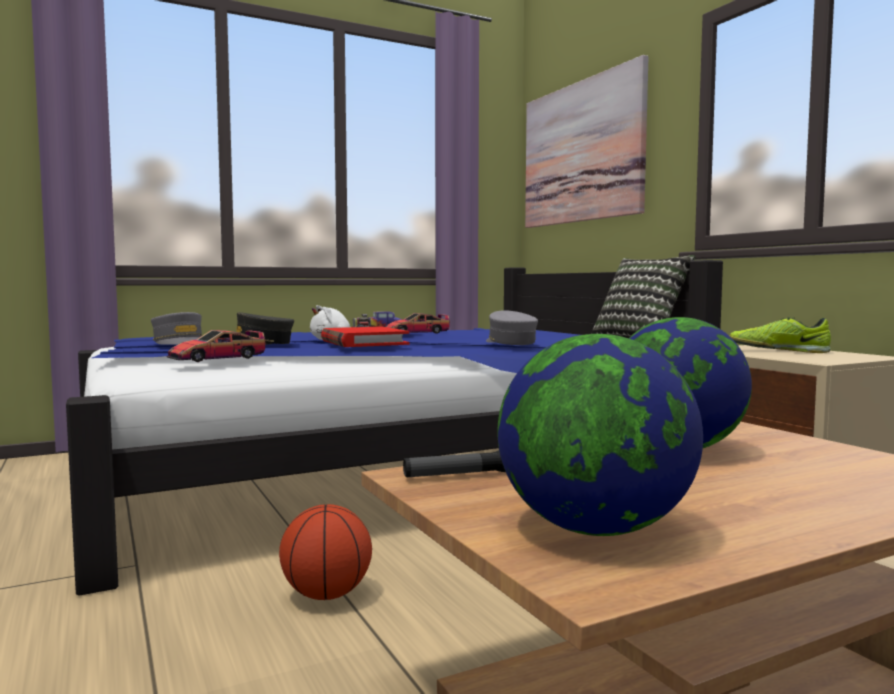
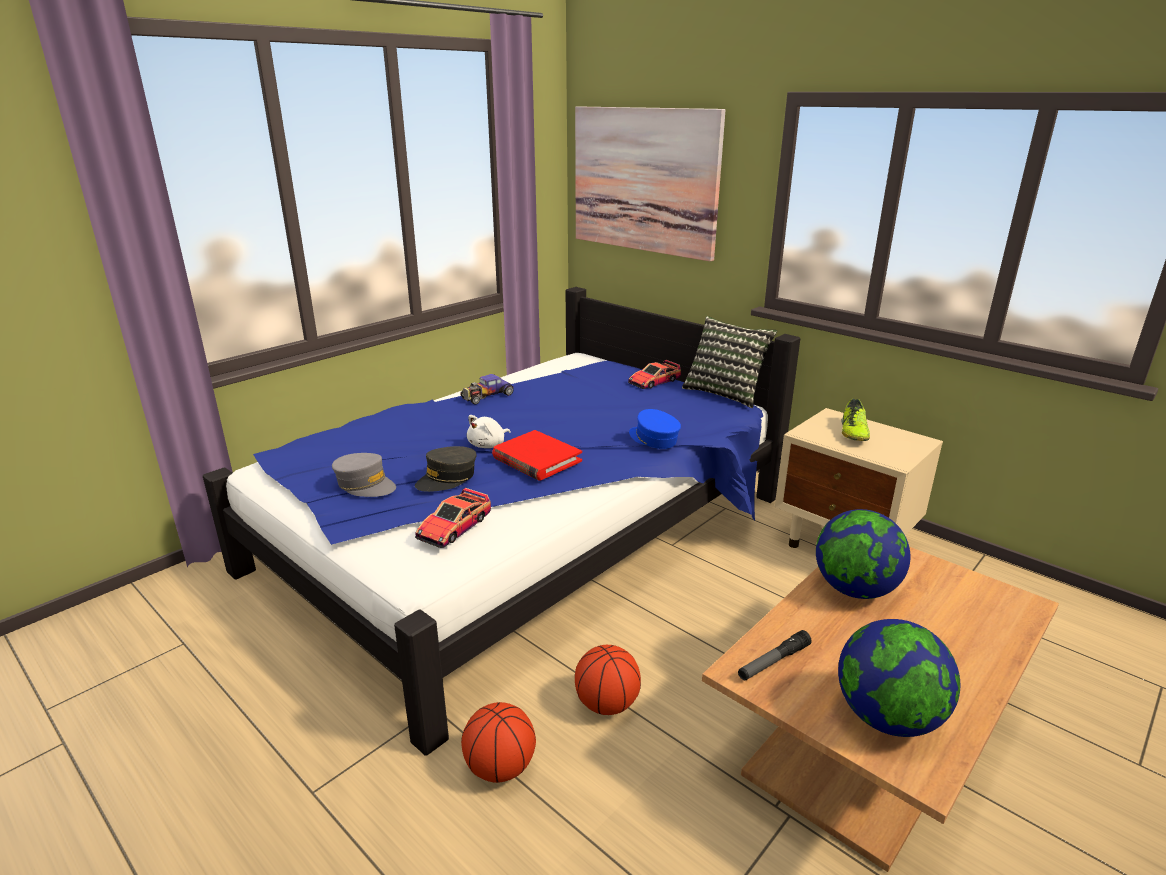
camera: 20 degrees left, 20 degrees up
toy car [385,313,450,334] -> toy car moved to [628,360,681,389]
grey cap [486,310,538,345] -> blue cap [629,409,681,449]
shoe [729,317,831,353] -> shoe turned 75 degrees counterclockwise [842,398,870,441]
none -> basketball [461,702,536,783]

